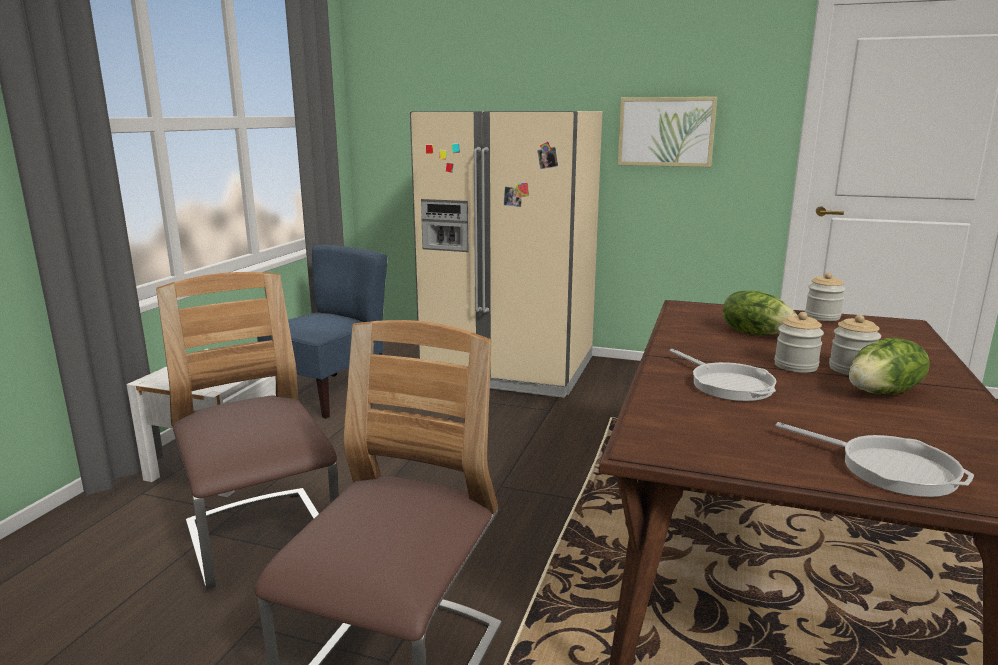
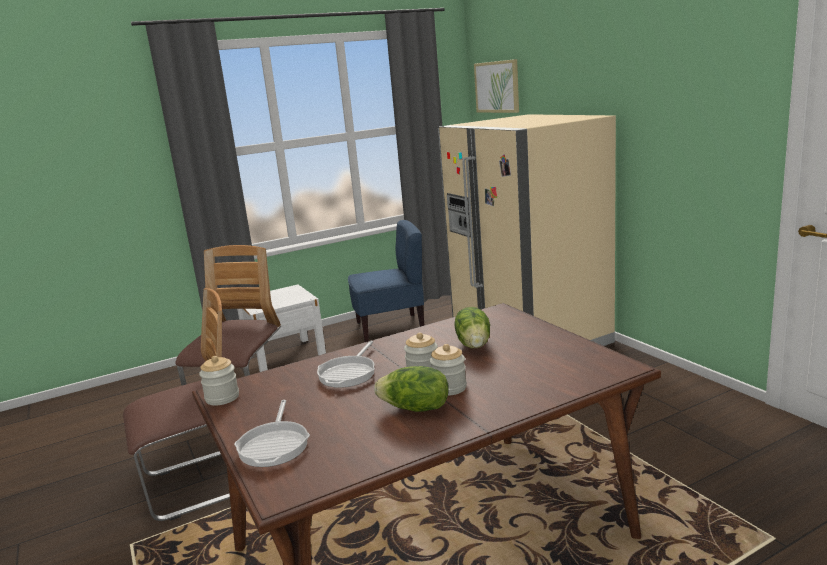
camera: 45 degrees right, 0 degrees up
picture [617,97,717,167] -> picture moved to [474,59,519,113]
jar [805,273,845,321] -> jar moved to [199,356,239,406]

